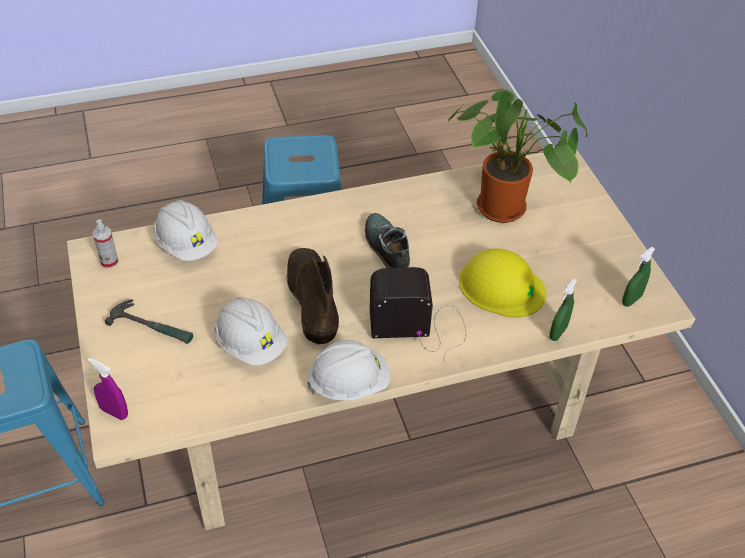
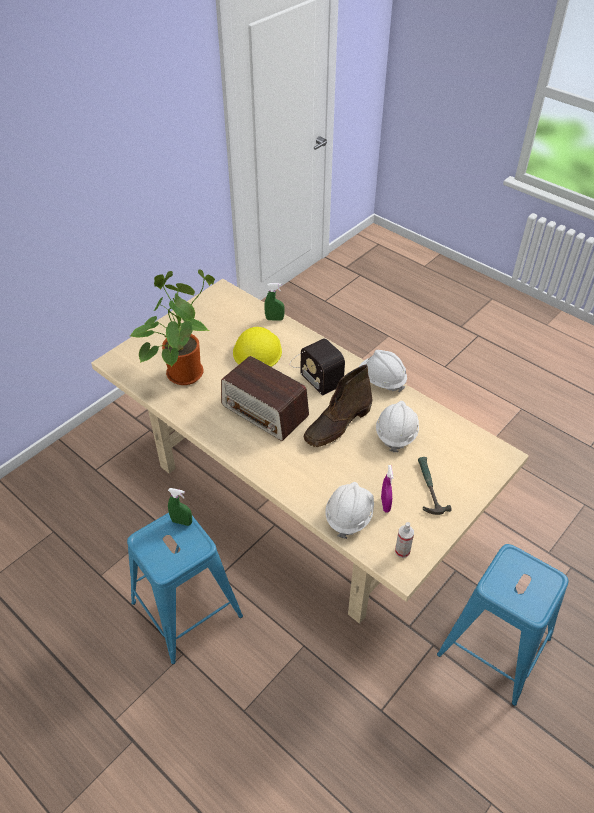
camera: 120 degrees left, 0 degrees up
purple spray bottle [88,358,128,420] -> purple spray bottle moved to [381,465,393,512]
shoe [365,213,410,268] -> radio [221,356,309,441]
green spray bottle [622,247,655,307] -> green spray bottle moved to [168,488,192,526]

